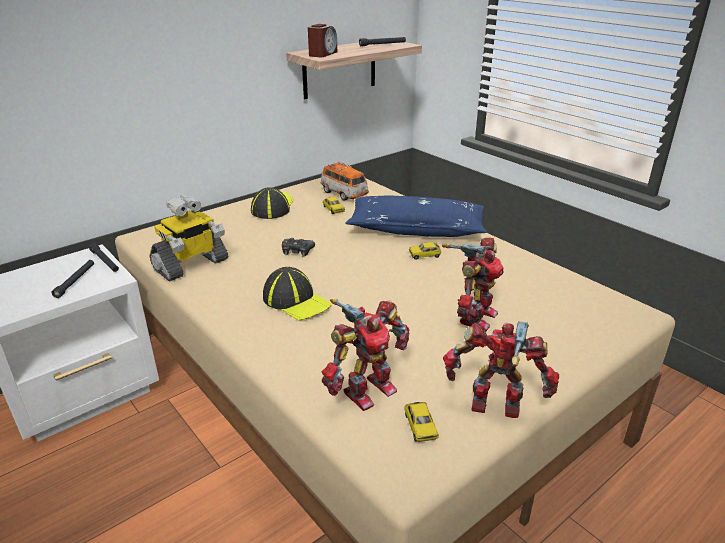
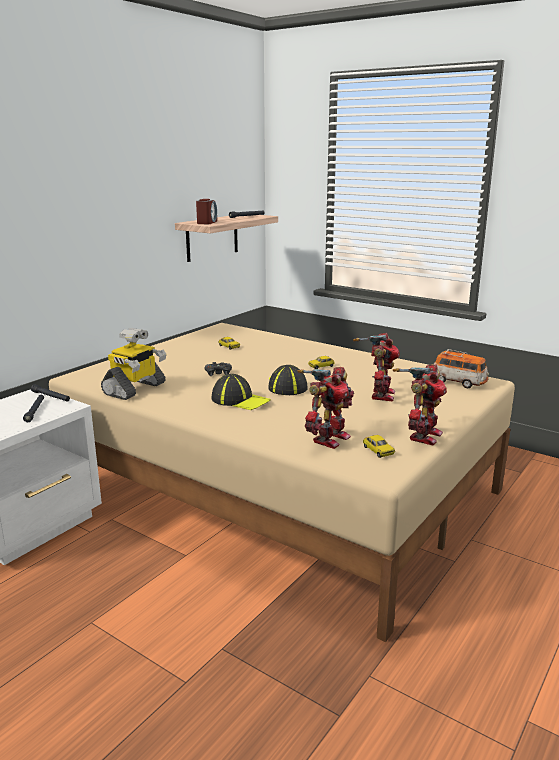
camera: 15 degrees left, 10 degrees down
cap [251,187,294,219] -> cap moved to [268,365,308,395]
toy car [320,161,369,201] -> toy car moved to [433,349,489,388]
blue pillow [345,196,487,237] -> none
toy robot [443,322,559,418] -> toy robot turned 120 degrees clockwise [393,364,447,445]

